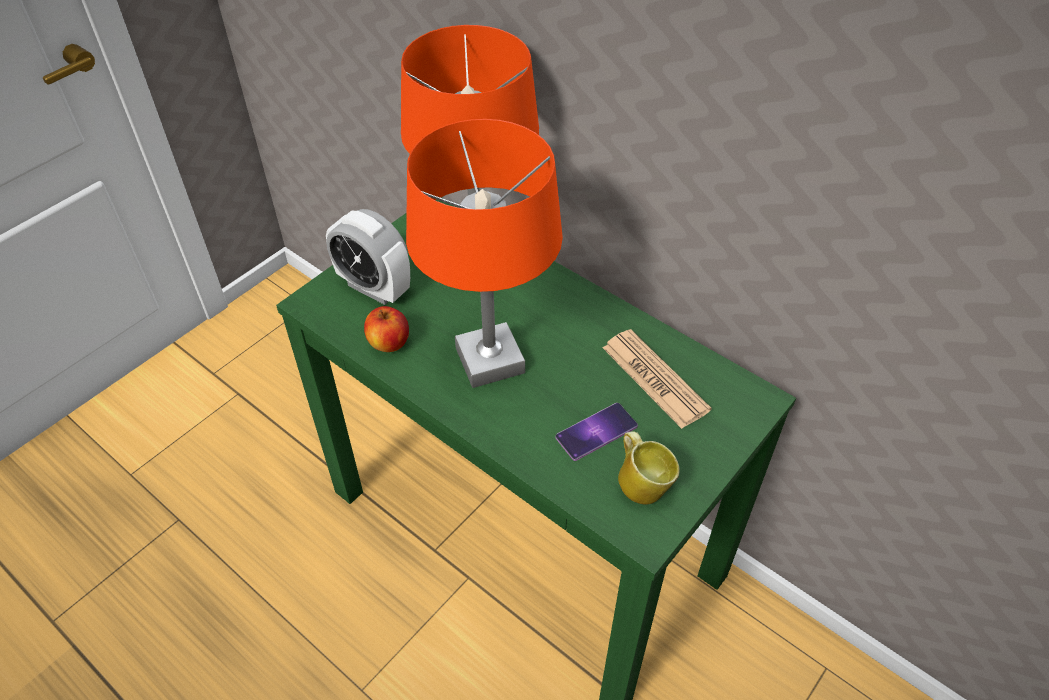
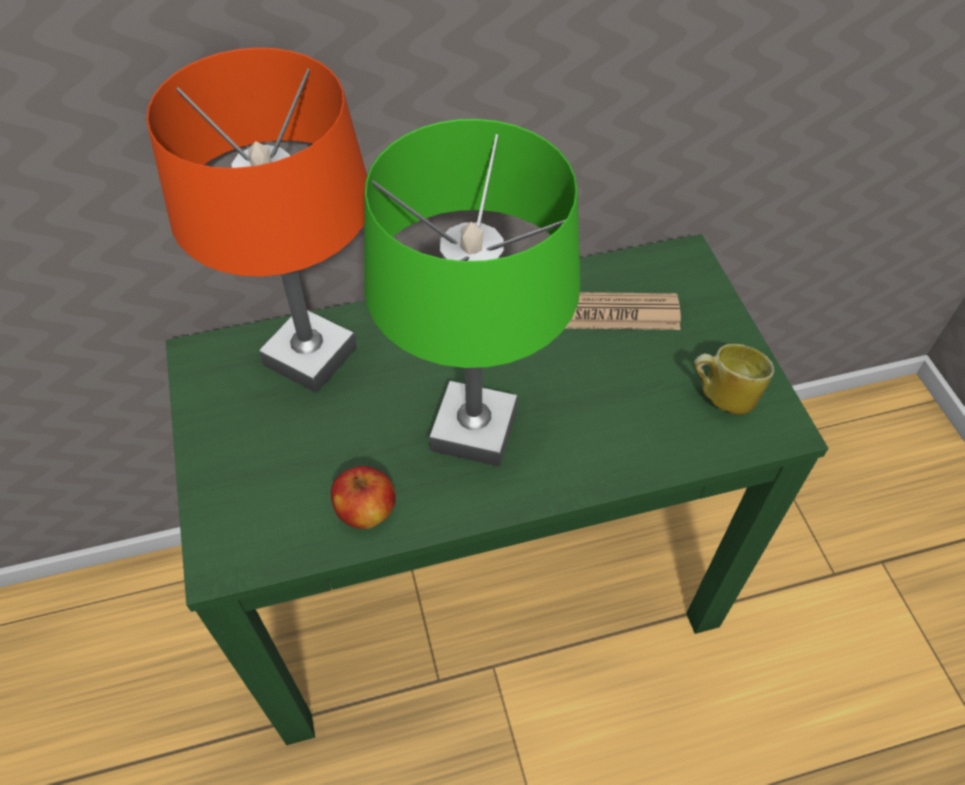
camera: 55 degrees left, 5 degrees up
alarm clock [326,209,410,305] -> none
orange table lamp [406,119,563,388] -> green table lamp [364,119,580,467]
phone [556,403,638,461] -> none

